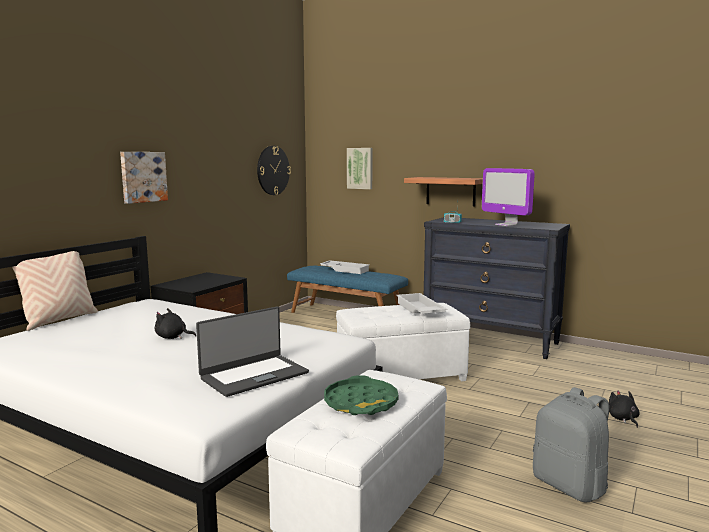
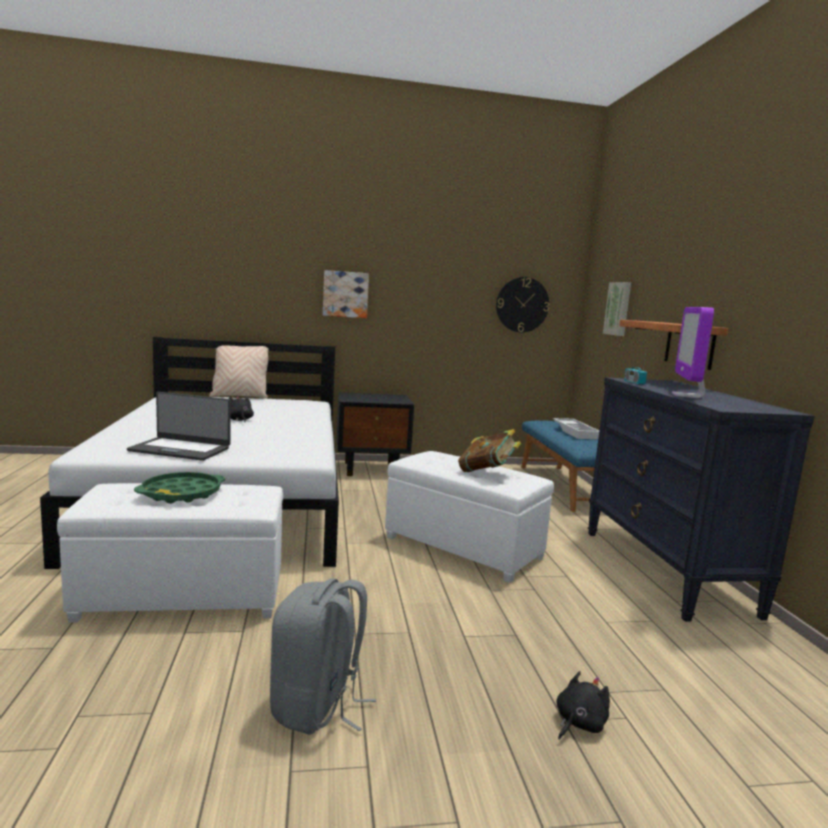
camera: 50 degrees right, 0 degrees up
white tray [396,293,447,313] -> book [458,429,521,472]

